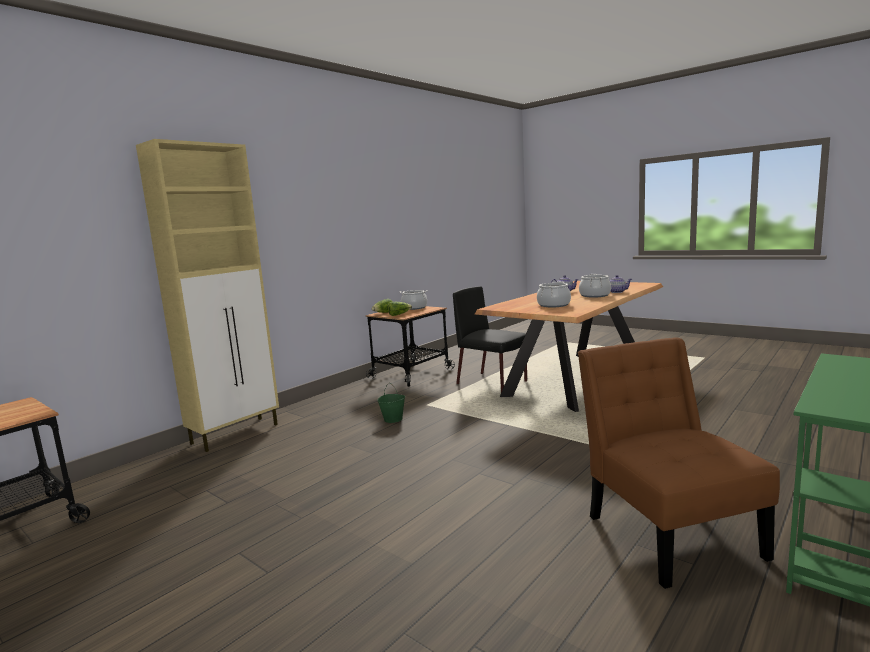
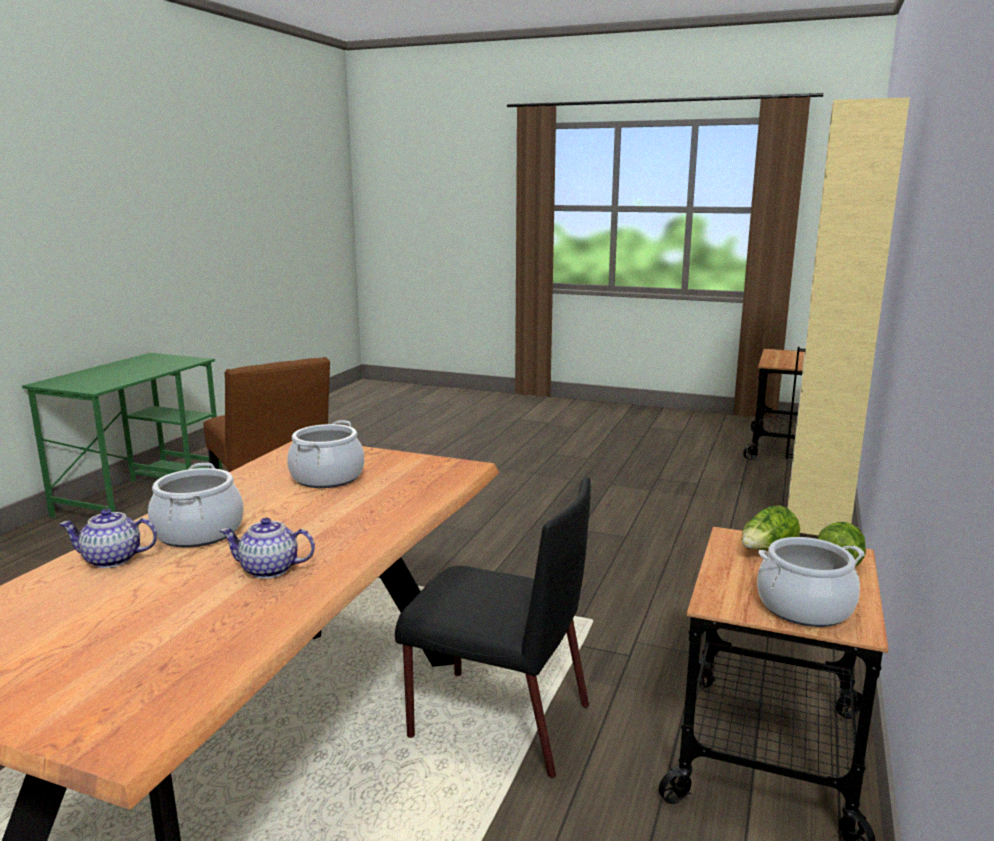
camera: 160 degrees right, 5 degrees up
green bucket [377,383,405,423] -> none

